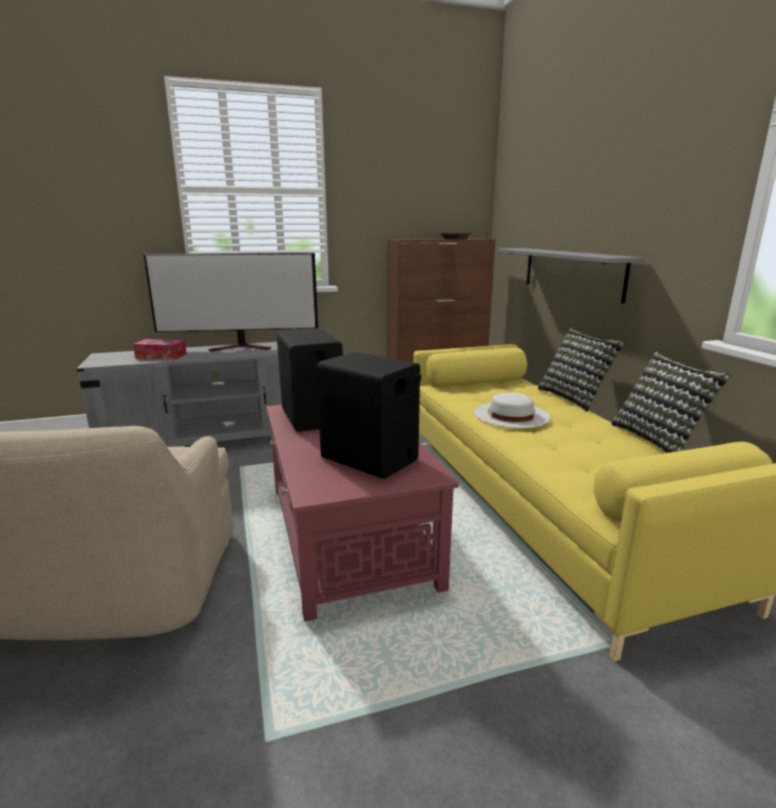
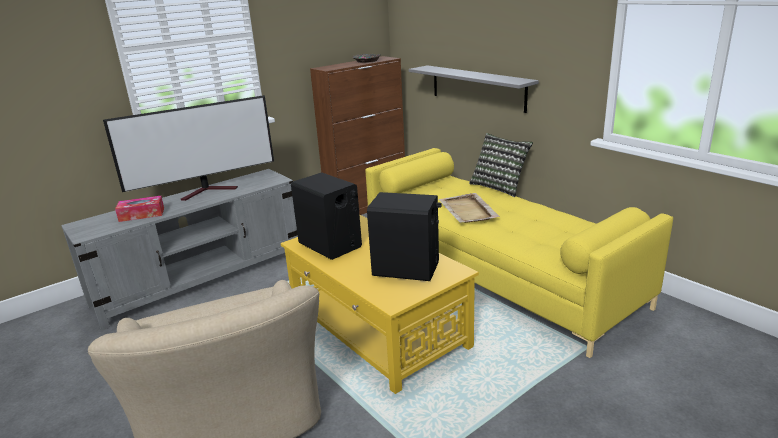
camera: 20 degrees left, 5 degrees up
red coffee table [266,405,459,622] -> yellow coffee table [281,215,479,394]
white hat [474,392,550,428] -> beige tray [438,193,500,223]
pillow [611,352,732,453] -> none

